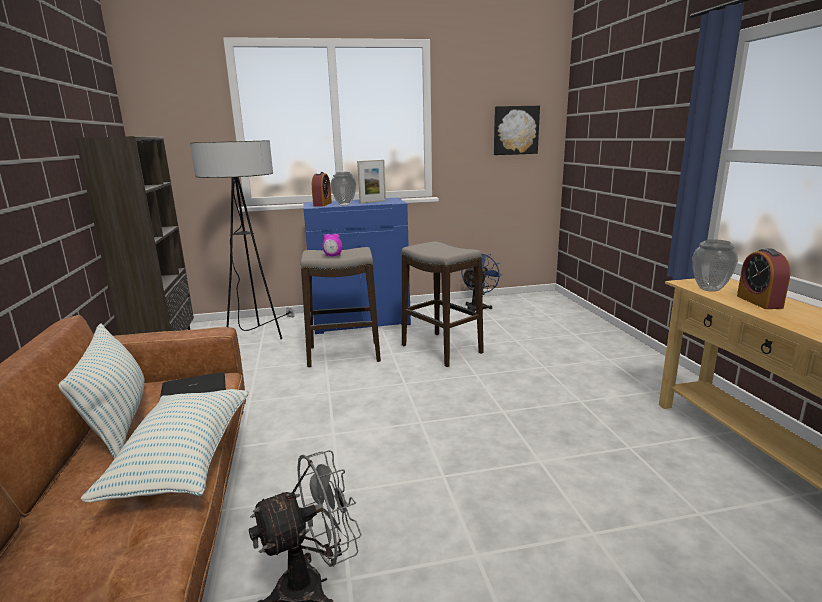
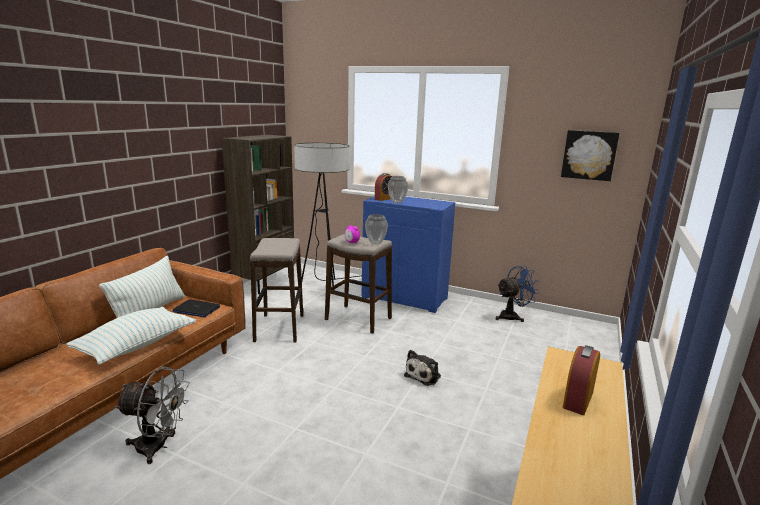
camera: 35 degrees right, 0 degrees up
picture frame [357,160,386,204] -> none
stool [402,241,484,367] -> stool moved to [250,238,303,343]
vase [692,239,738,292] -> vase moved to [365,214,388,244]
none -> plush toy [404,350,441,386]

